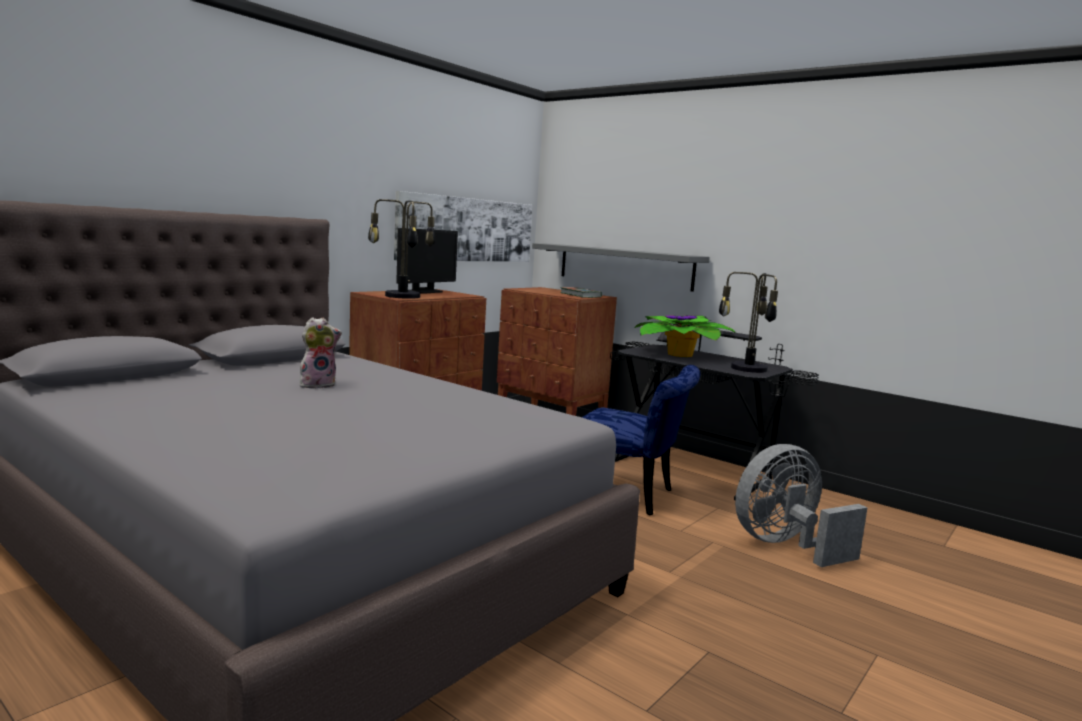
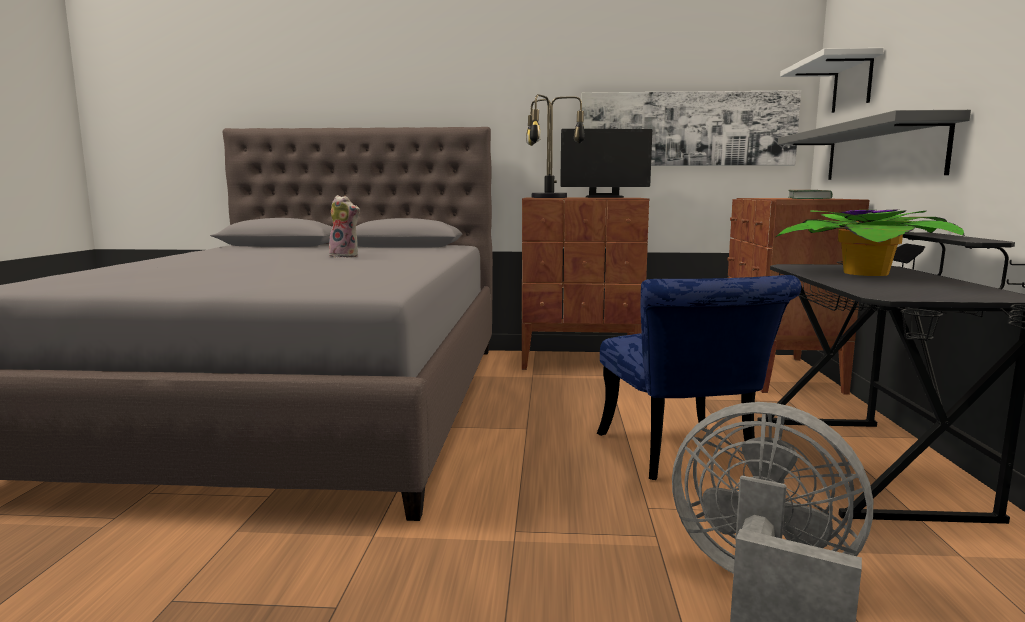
camera: 55 degrees right, 0 degrees up
table lamp [719,272,778,373] -> none
none -> white shelf [780,48,884,113]

